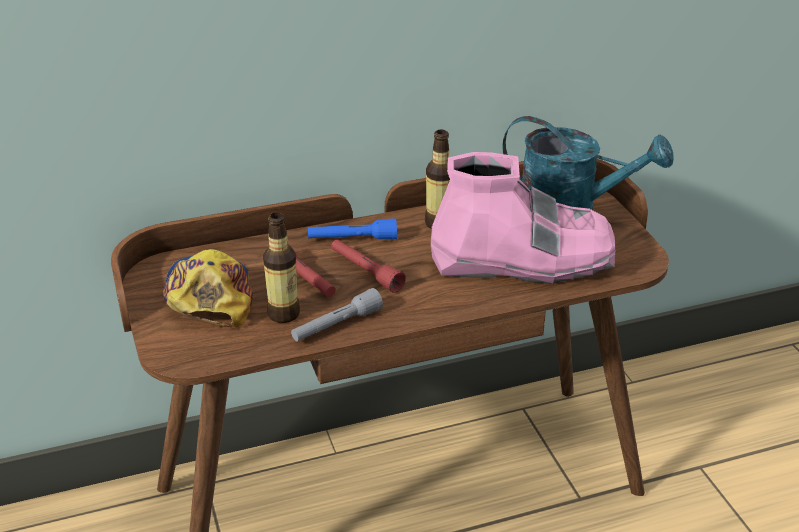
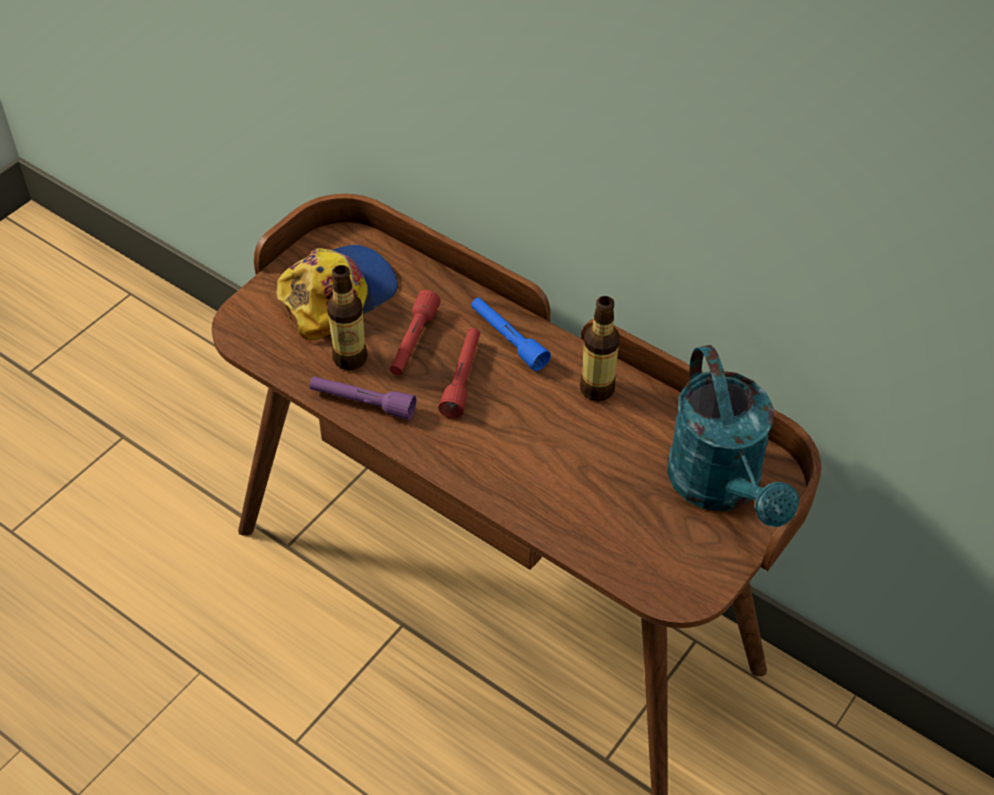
camera: 55 degrees right, 15 degrees up
grey flashlight [291,288,383,341] -> purple flashlight [310,376,416,420]
pink boot [431,152,615,284] -> none

